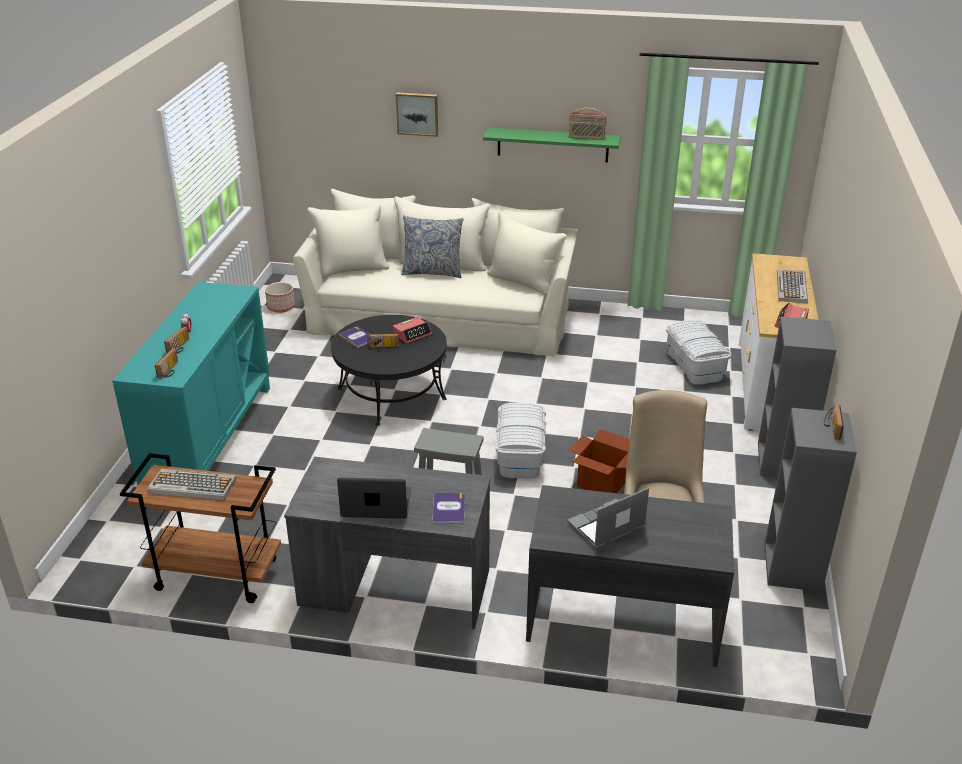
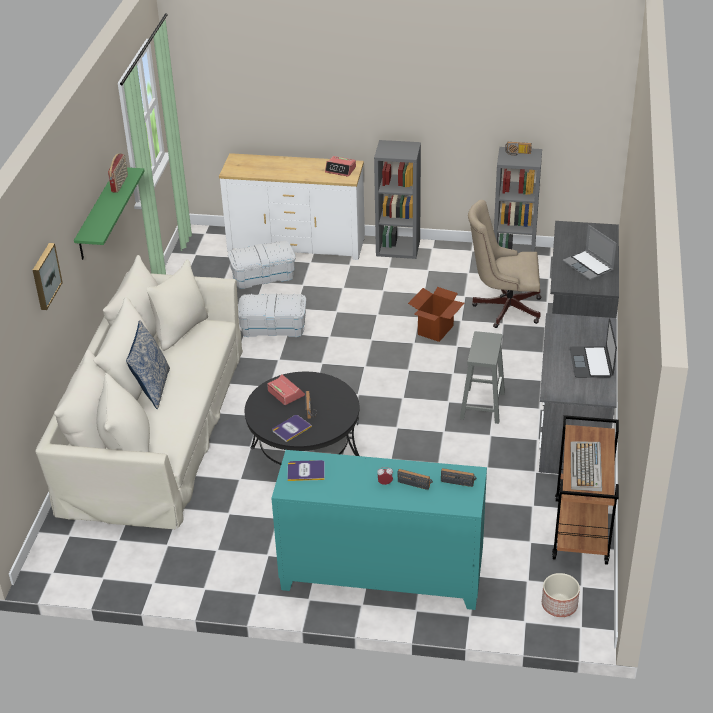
camera: 90 degrees left, 5 degrees up
planter [265,282,295,313] -> planter moved to [542,573,580,617]
book [432,493,465,524] -> book moved to [287,460,325,481]
white storage box [495,402,546,479] -> white storage box moved to [238,294,306,337]
keyboard [777,270,808,304] -> none

